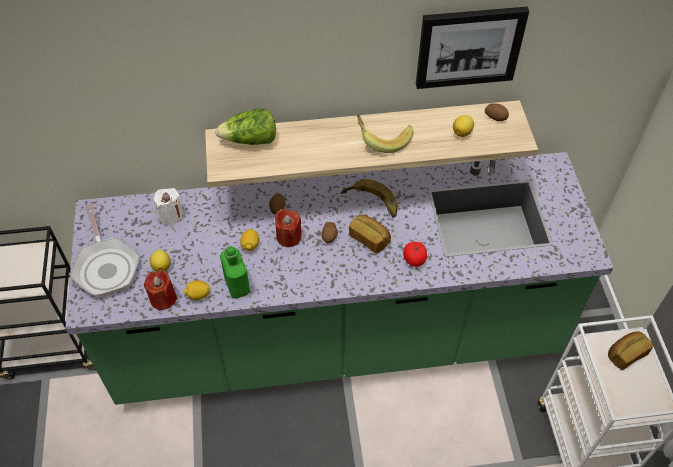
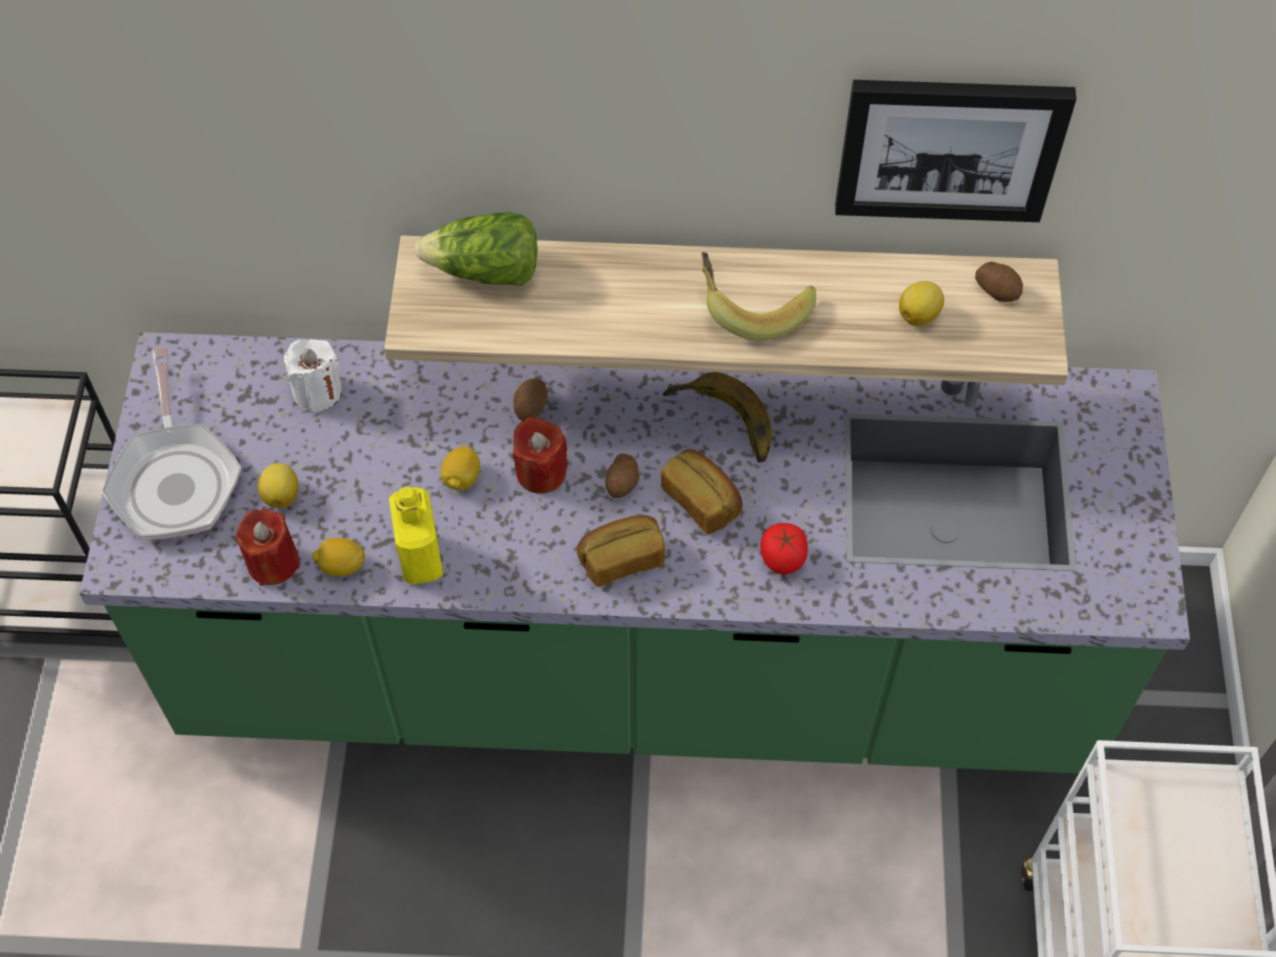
camera: 10 degrees right, 5 degrees up
green bottle [220,246,250,298] -> yellow bottle [389,487,443,584]
bread [608,331,653,370] -> bread moved to [577,515,665,587]

